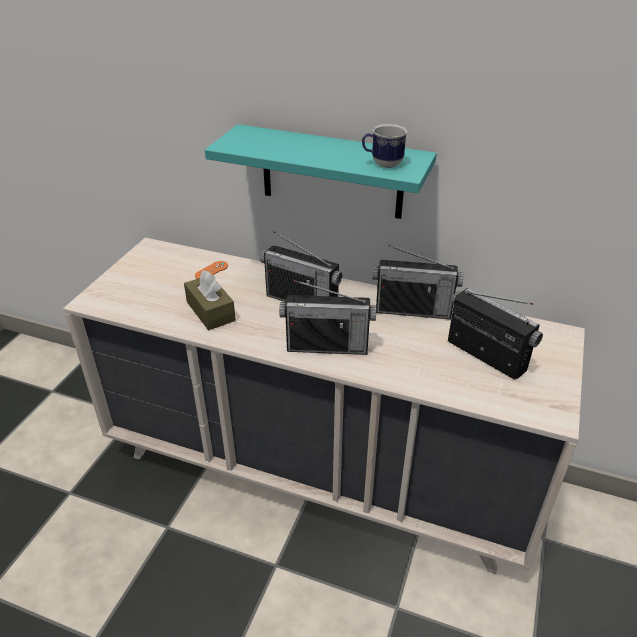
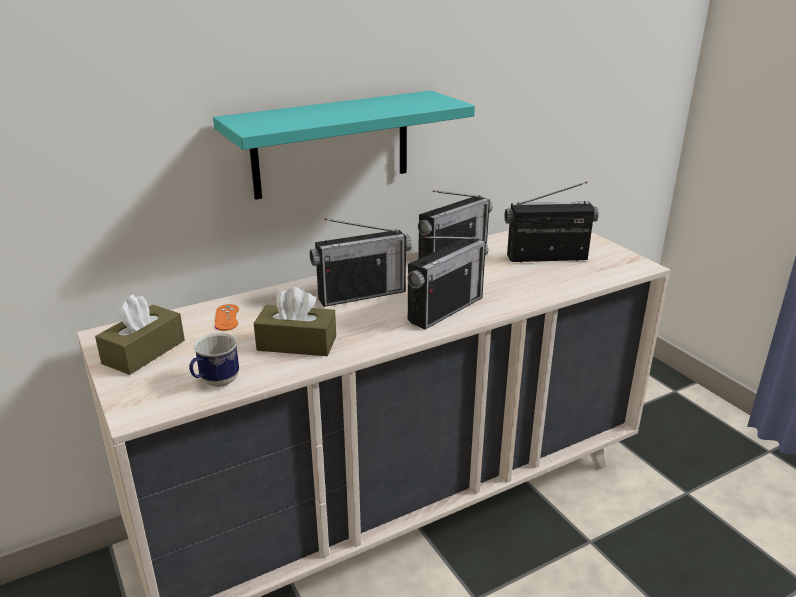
camera: 50 degrees left, 10 degrees down
mug [362,124,407,168] -> mug moved to [189,333,239,387]
none -> brown tissue box [95,295,185,375]

